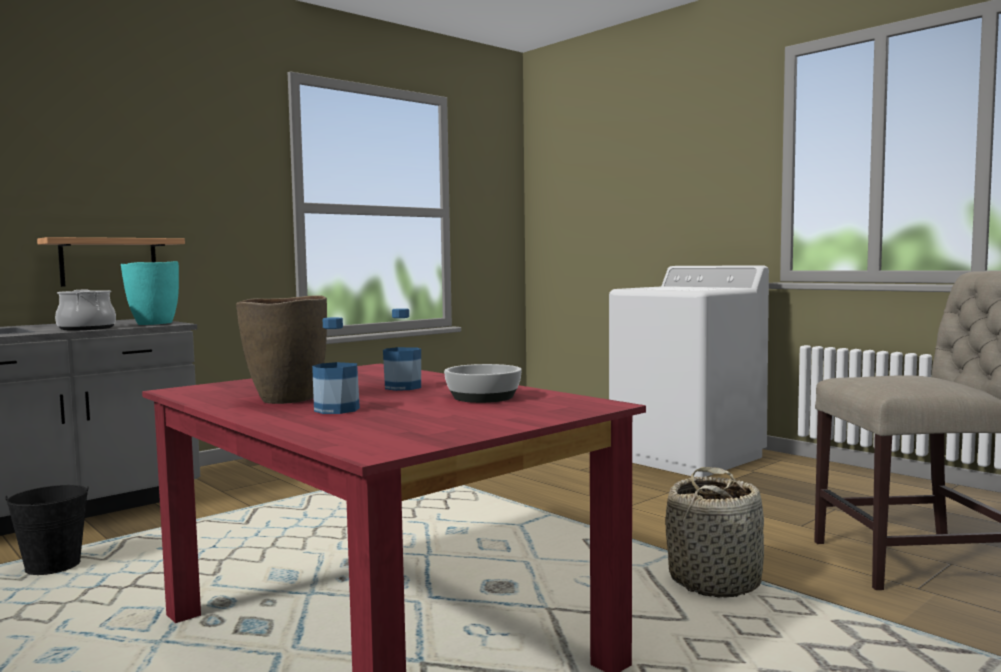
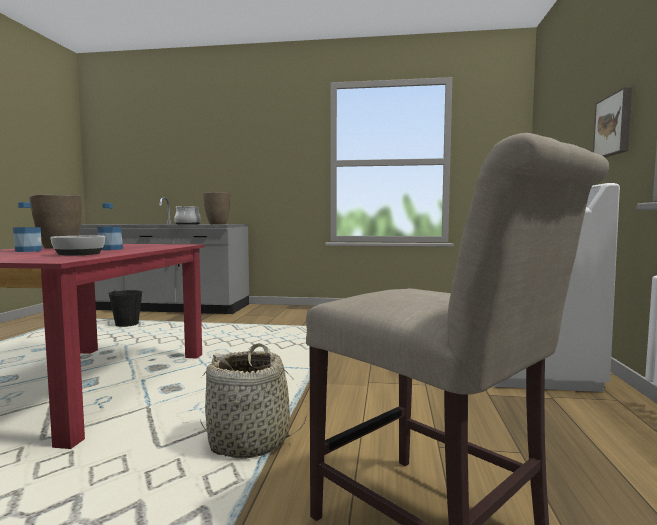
camera: 50 degrees right, 0 degrees up
shelf [37,237,185,287] -> none
turquoise vase [121,261,179,325] -> brown vase [203,192,230,224]
none -> picture [593,87,633,158]

